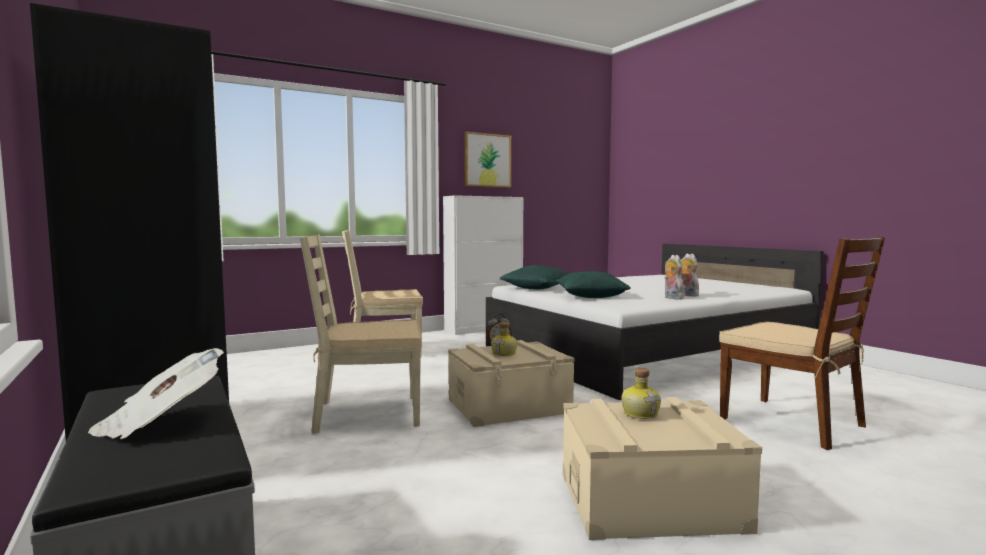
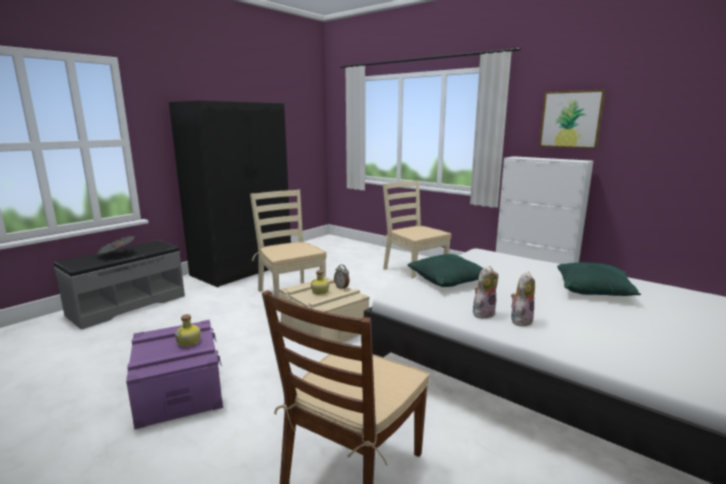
camera: 70 degrees right, 10 degrees up
green pillow [499,265,569,290] -> green pillow moved to [557,262,641,296]
beige storage box [563,397,762,540] -> purple storage box [126,320,223,430]

